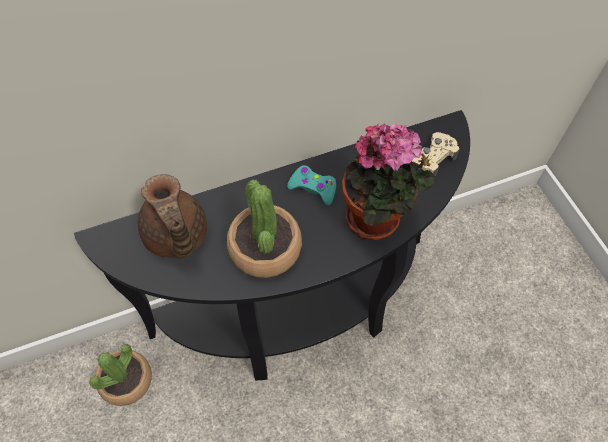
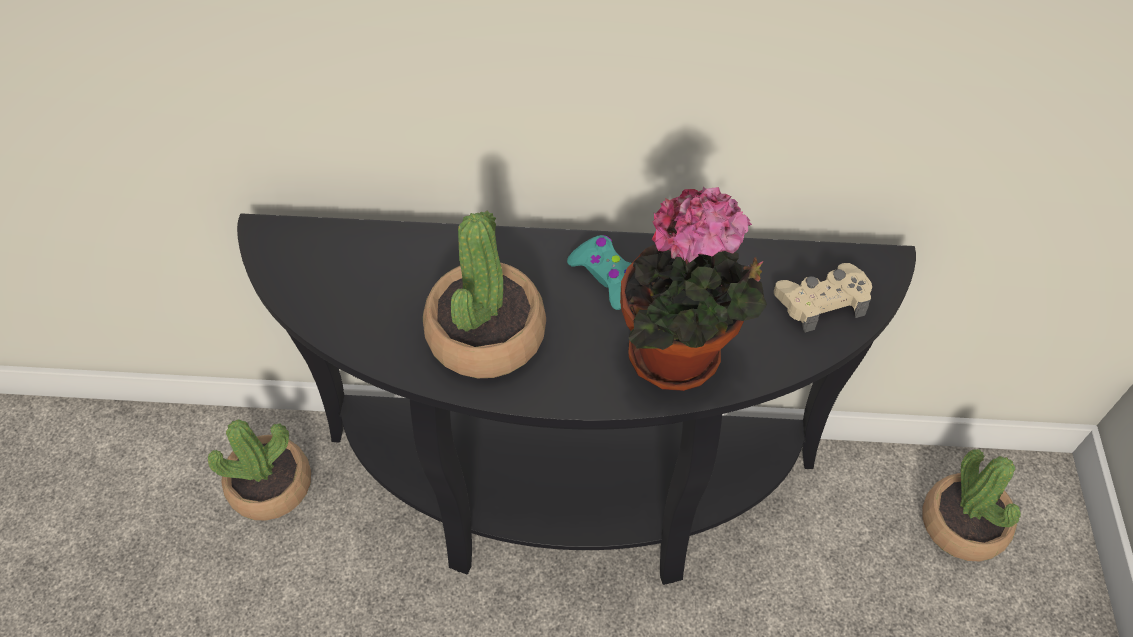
camera: 25 degrees right, 5 degrees down
brown teapot [138,174,207,259] -> none
none -> potted plant [922,449,1021,562]

